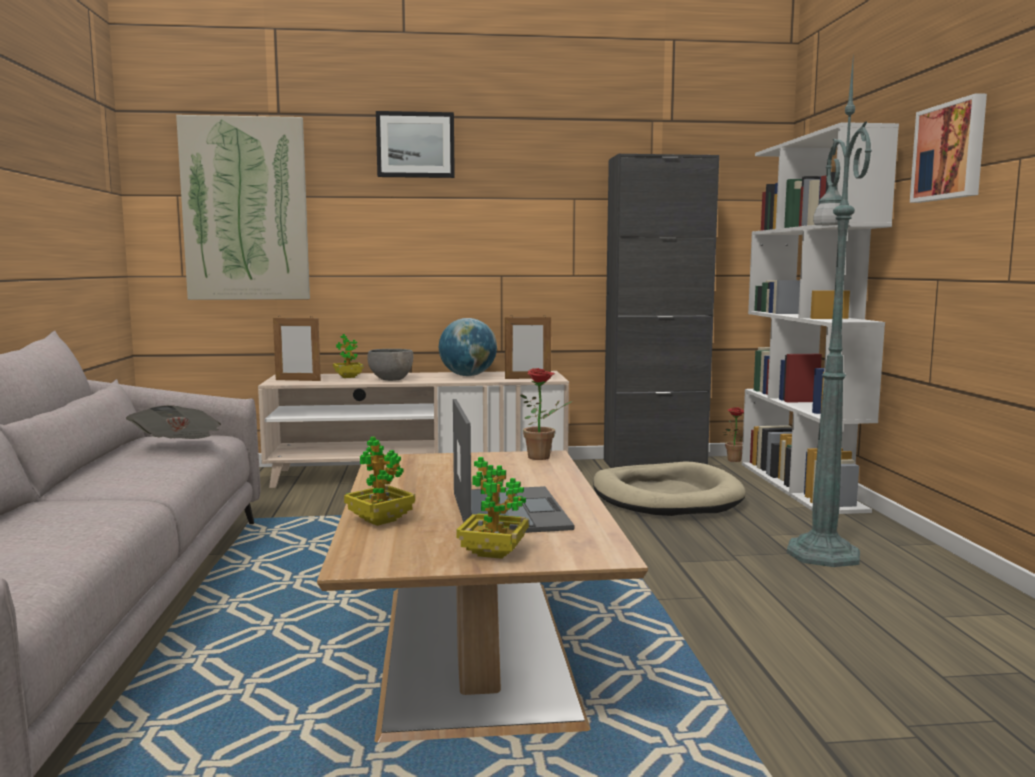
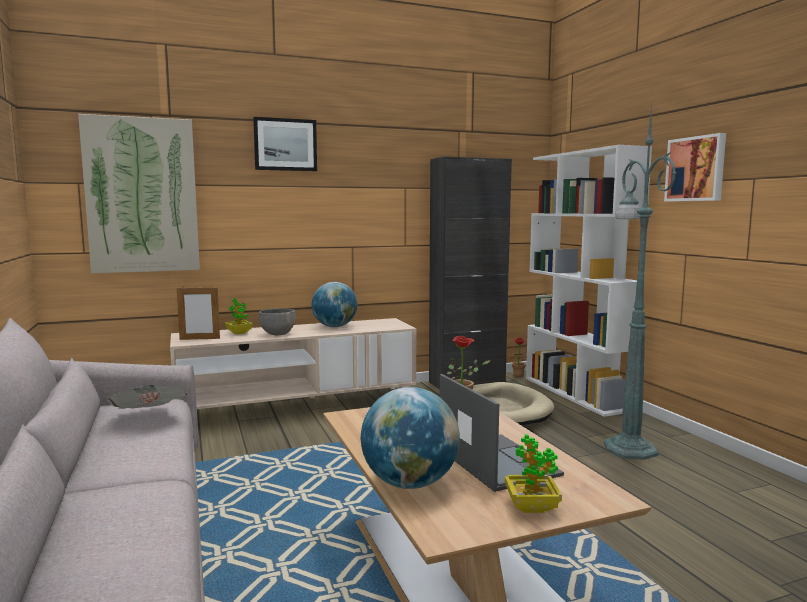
camera: 15 degrees left, 0 degrees up
potted plant [344,437,415,526] -> globe [361,387,460,489]
picture frame [505,315,551,379] -> none

